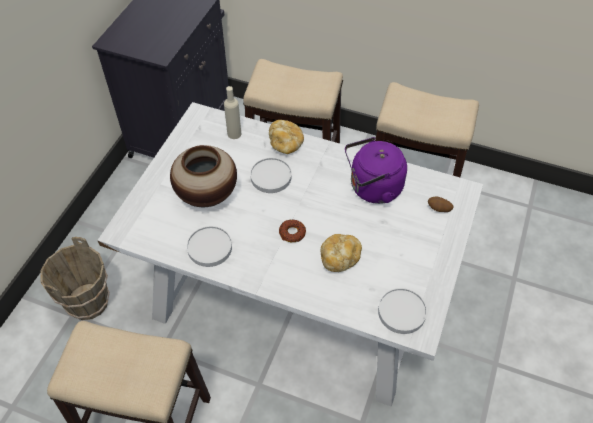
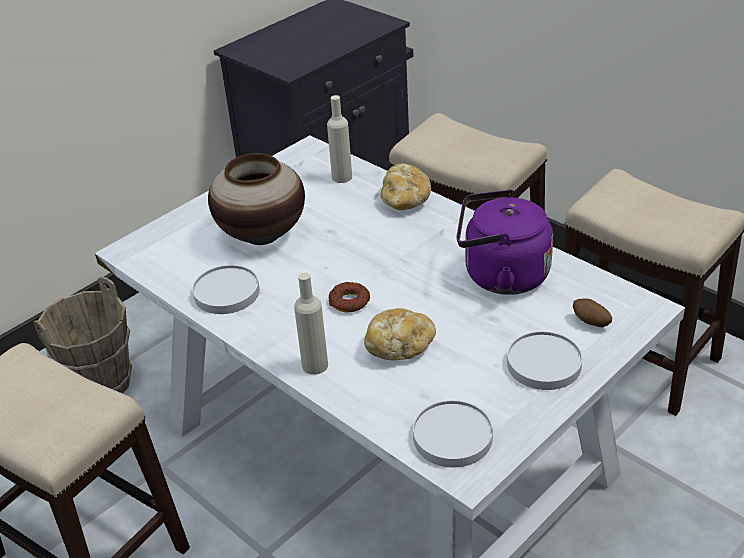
camera: 25 degrees right, 15 degrees down
white plate [250,158,292,193] -> white plate moved to [507,331,583,390]
none -> beige bottle [294,272,328,375]

